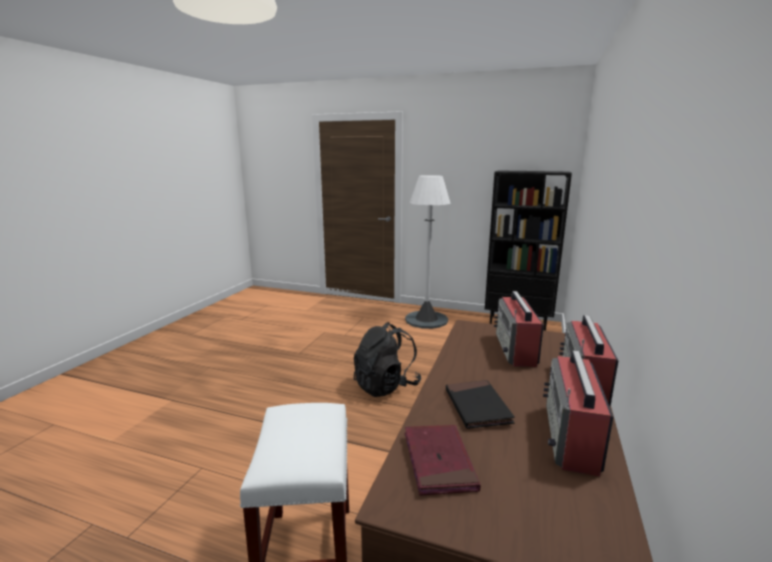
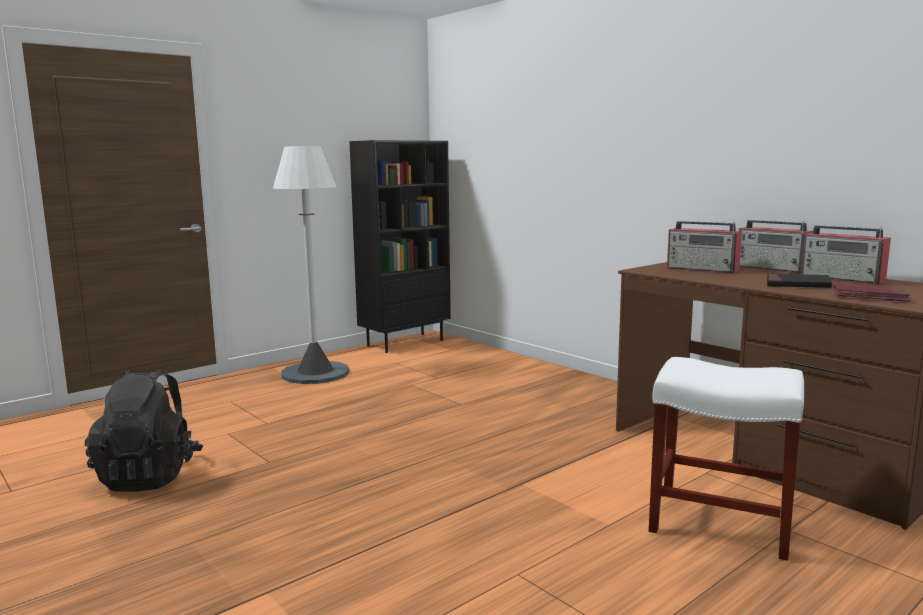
camera: 60 degrees left, 5 degrees down
black backpack [354,322,421,397] -> black backpack moved to [85,369,203,492]

